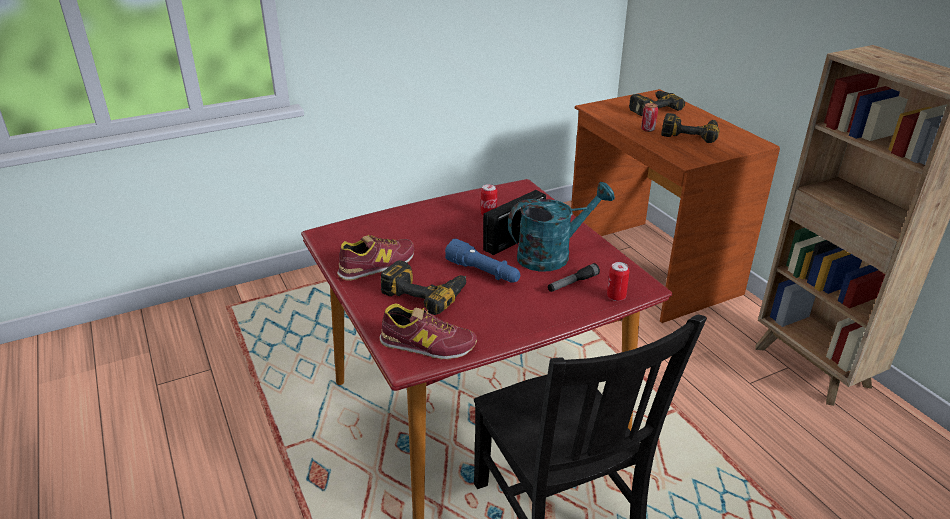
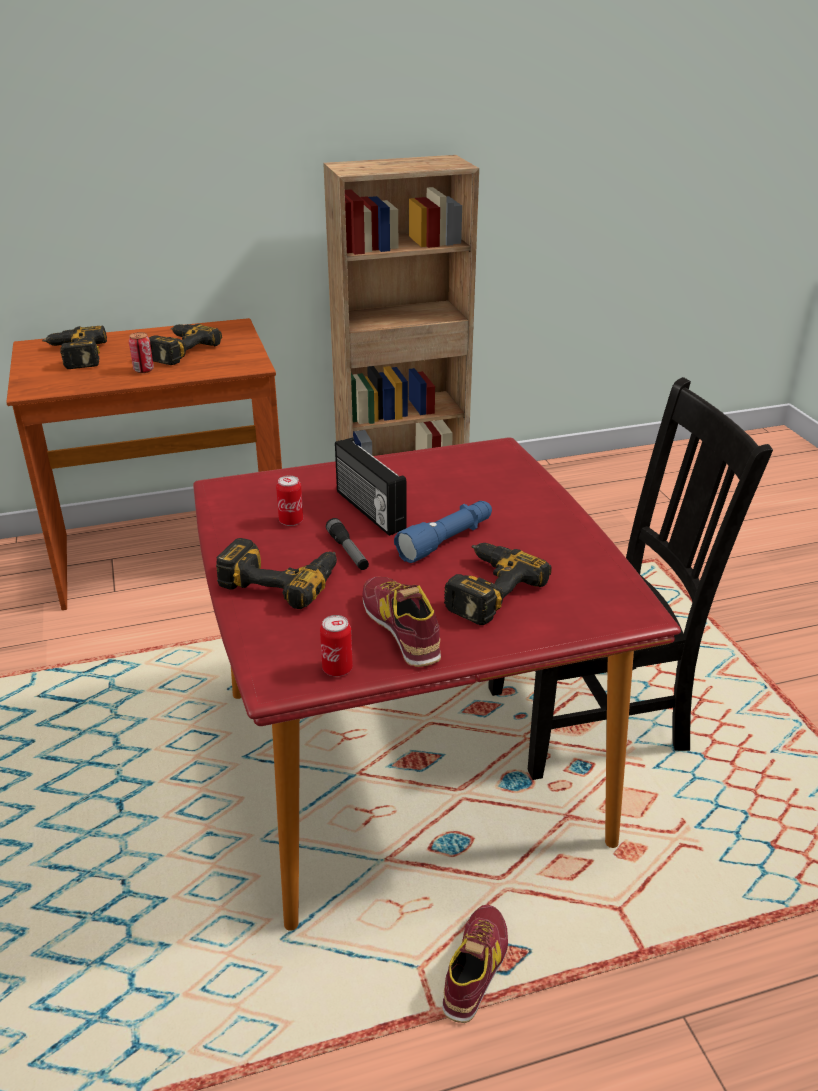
camera: 80 degrees left, 0 degrees up
shoe [380,303,477,360] -> shoe moved to [442,904,508,1023]
turquoise watering can [508,182,615,272] -> none
flashlight [548,263,600,292] -> flashlight moved to [326,518,369,570]
can [607,262,629,301] -> can moved to [320,615,353,677]
none -> power drill [216,538,337,609]

